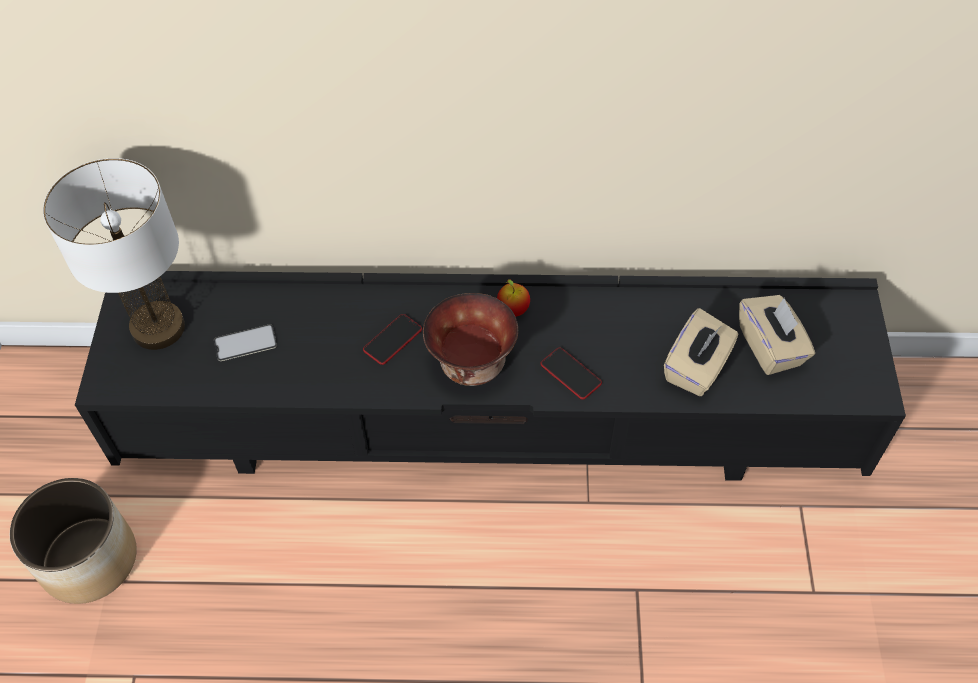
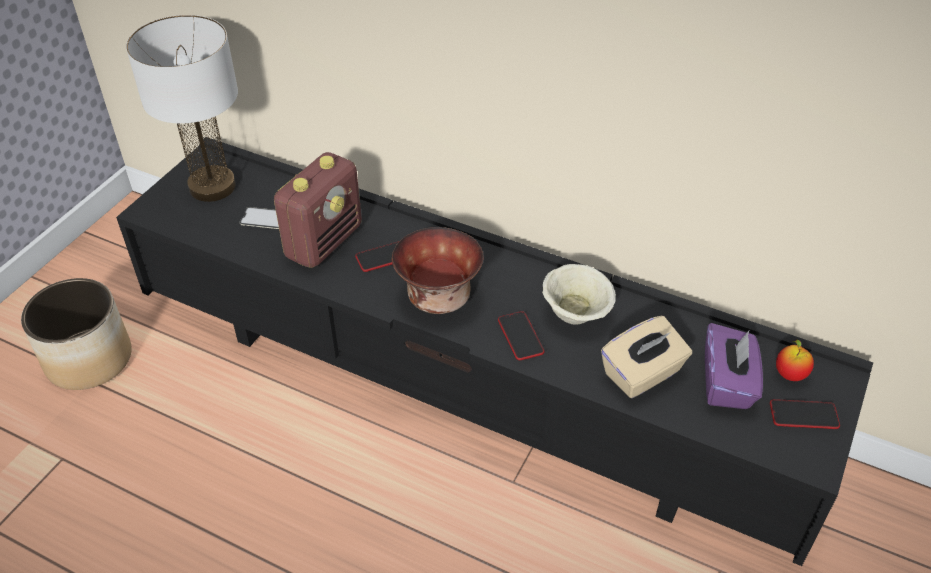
camera: 25 degrees right, 10 degrees down
apple [497,279,530,317] -> apple moved to [776,339,814,381]
beige tissue box [739,295,815,375] -> purple tissue box [705,323,763,409]
none -> radio [274,152,362,268]
none -> beige bowl [542,264,616,325]
none -> phone [770,399,840,429]

